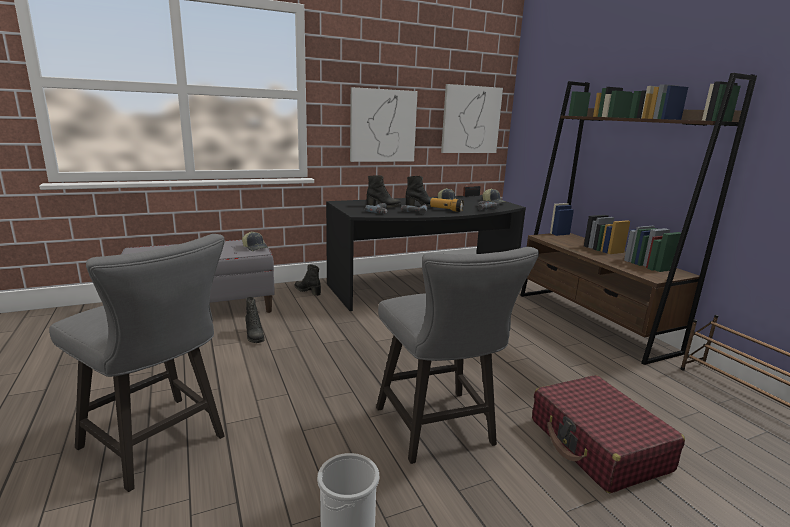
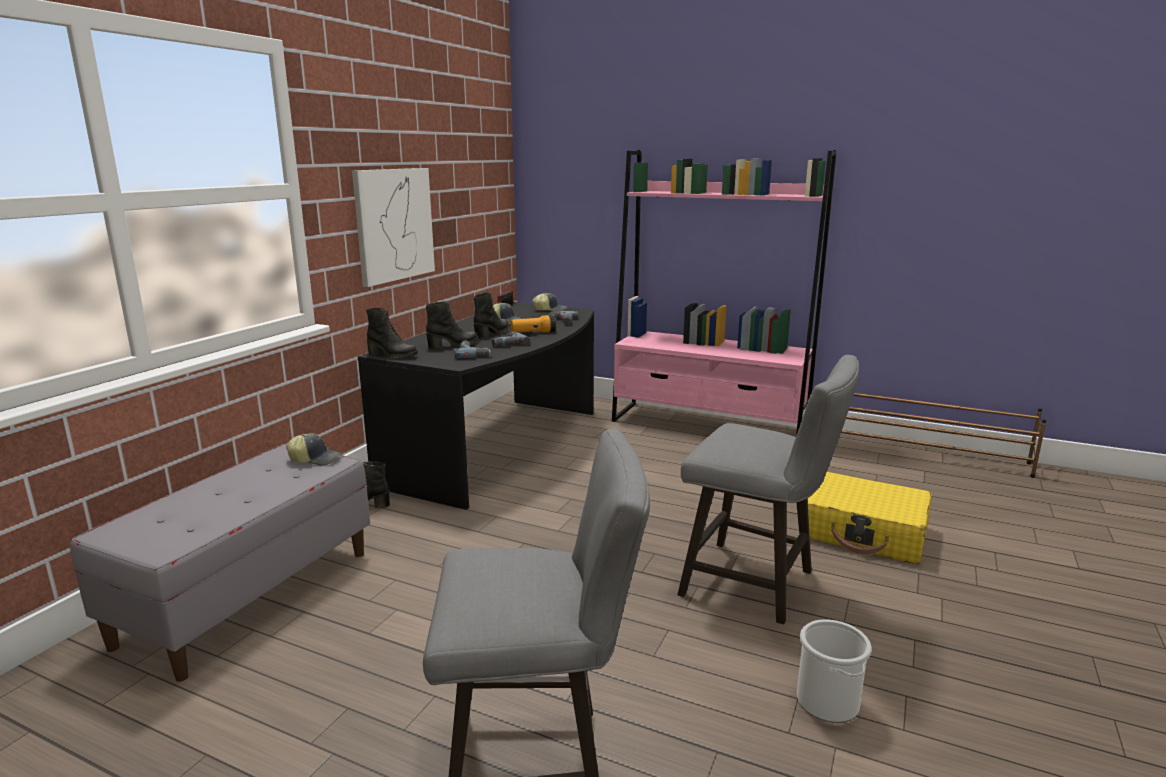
camera: 40 degrees left, 0 degrees up
black boot [245,297,265,343] -> black boot moved to [366,308,418,359]
picture [441,84,503,153] -> none
brown bookcase [520,73,757,365] -> pink bookcase [612,150,837,435]
red suitcase [532,375,685,493] -> yellow suitcase [807,472,932,564]

